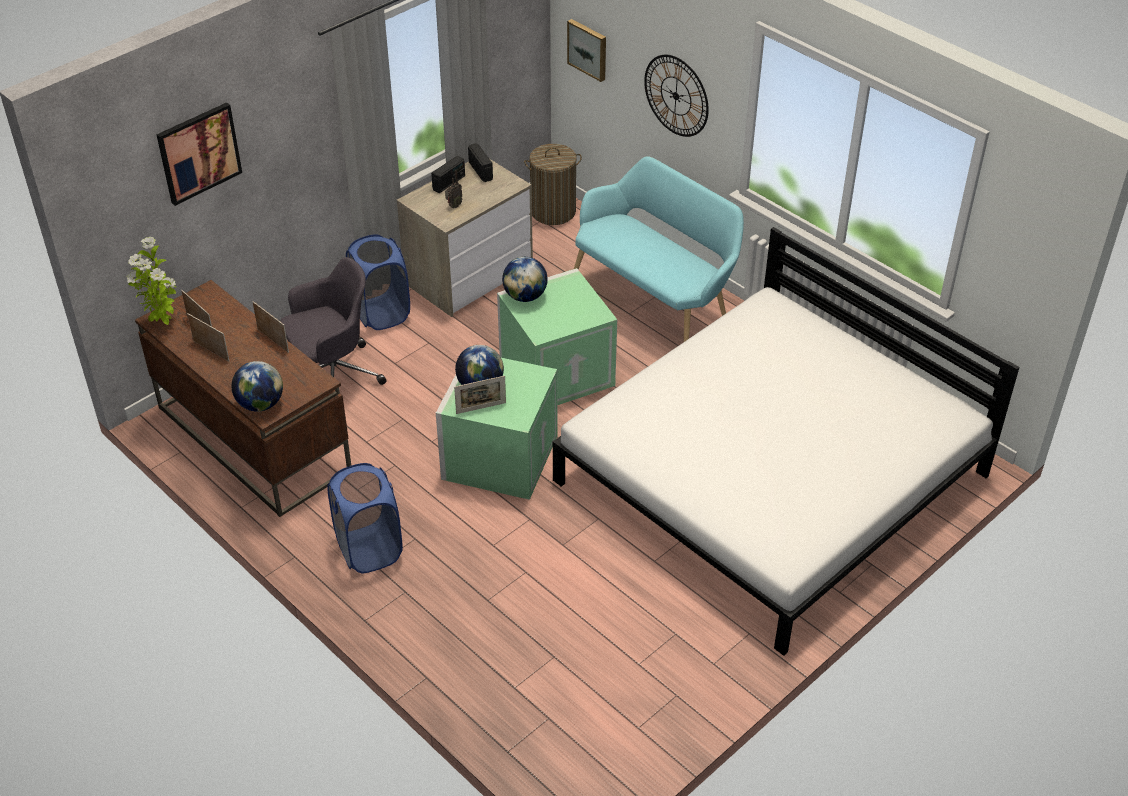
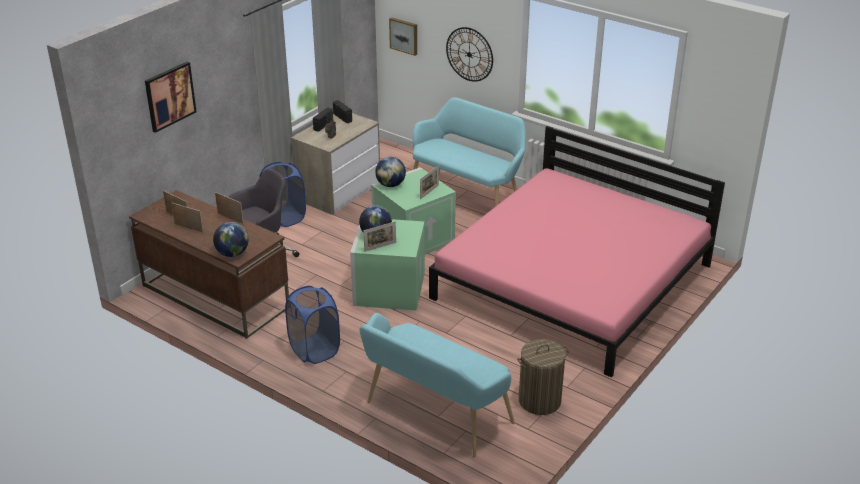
camera: 10 degrees left, 10 degrees down
potted plant [127,237,176,325] -> none
laundry basket [524,144,582,225] -> laundry basket moved to [517,339,569,415]
white bed [553,227,1019,656] -> pink bed [429,126,725,378]
none -> turquoise bench [360,313,515,458]
none -> picture frame [420,165,439,199]

